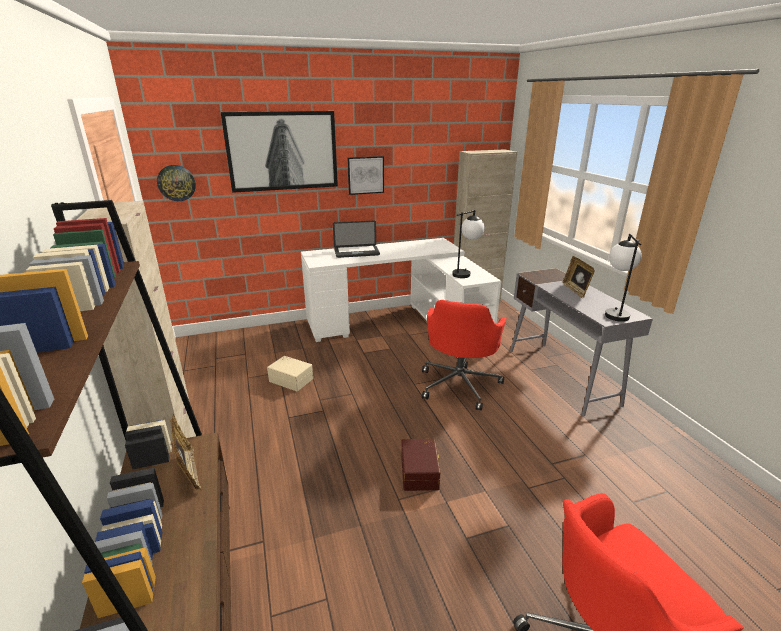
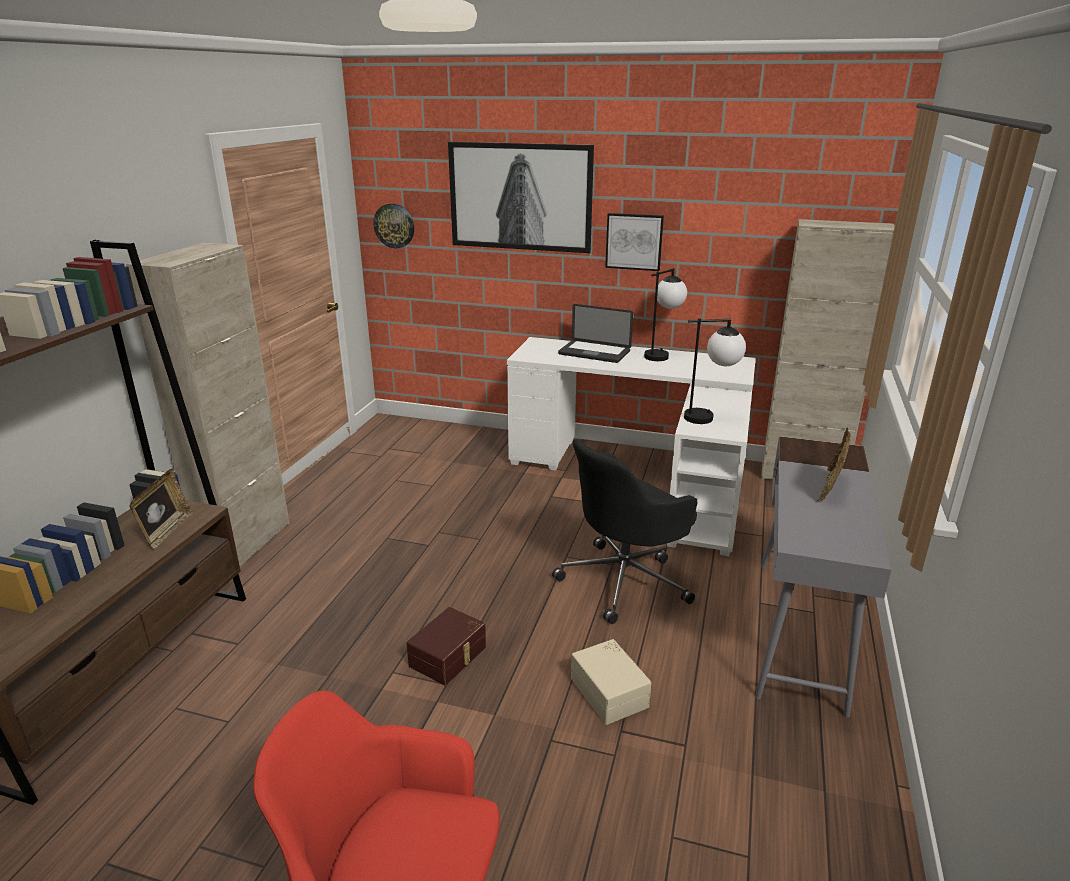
camera: 35 degrees right, 0 degrees up
beige storage box [267,356,313,391] -> beige storage box moved to [571,639,651,725]
red office chair [422,300,507,411] -> black office chair [552,439,697,624]
table lamp [605,234,642,322] -> table lamp moved to [644,268,687,361]

